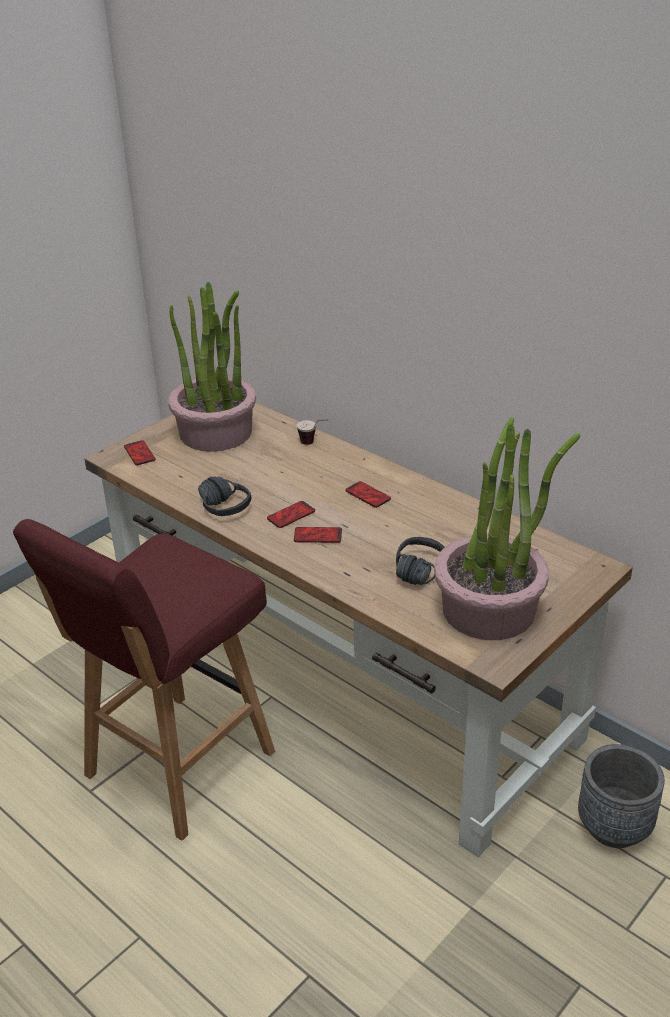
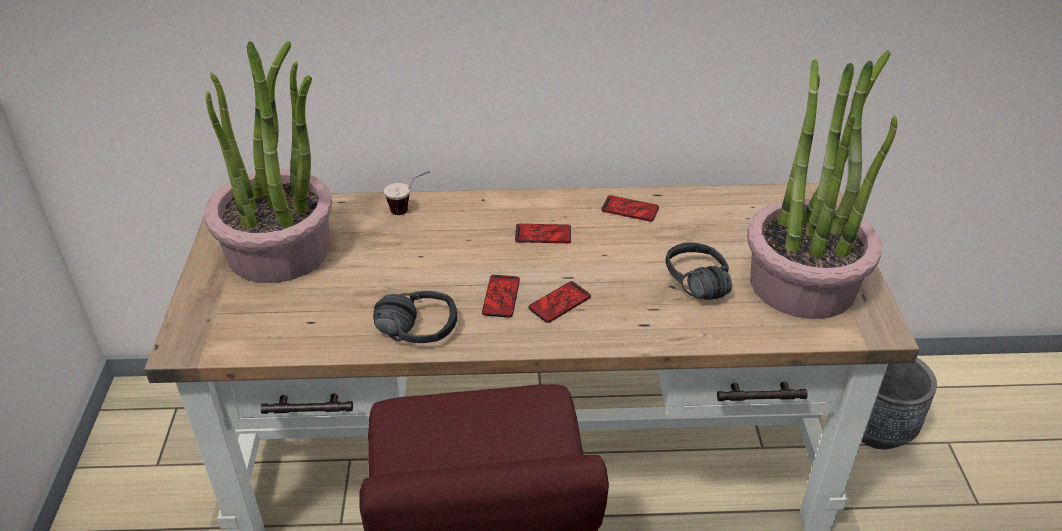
camera: 45 degrees left, 5 degrees up
phone [124,440,156,465] -> phone moved to [601,195,659,222]

